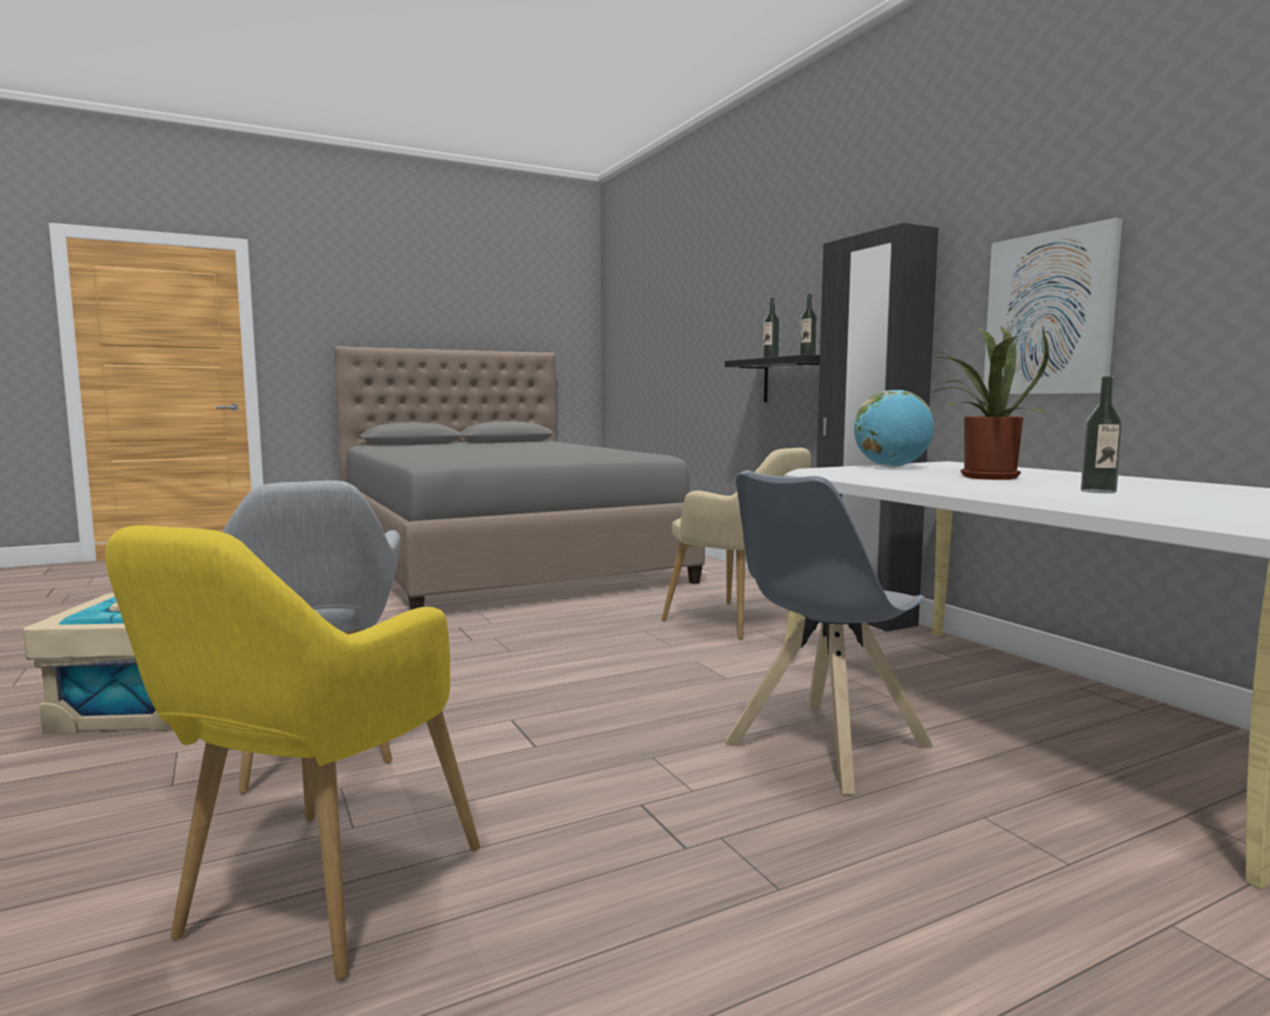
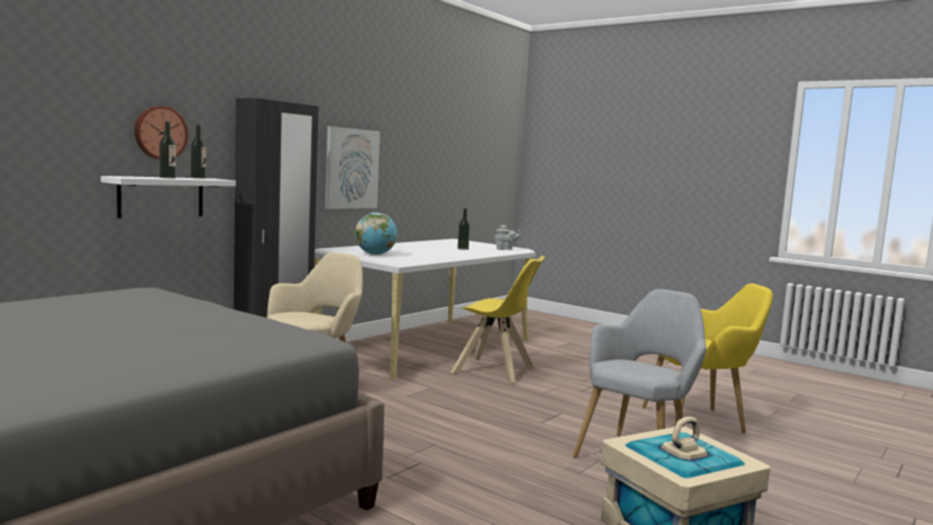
camera: 115 degrees left, 0 degrees up
black shelf [725,355,820,402] -> white shelf [101,176,236,218]
grey chair [725,470,933,794] -> yellow chair [451,256,545,384]
potted plant [930,325,1049,480] -> none
none -> wall clock [135,106,188,159]
none -> grey teapot [495,225,521,250]

